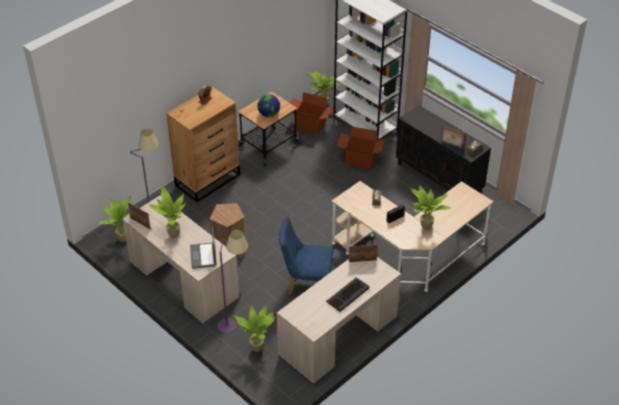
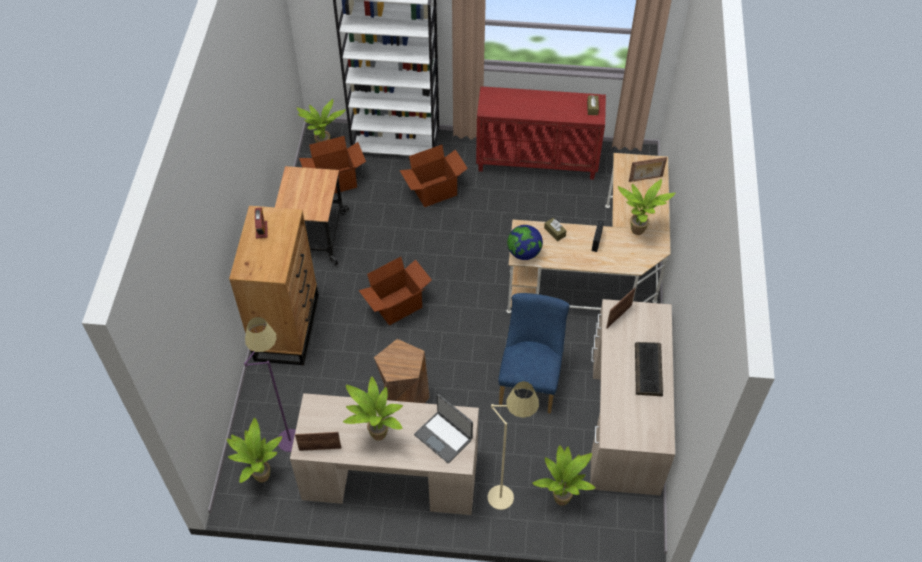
camera: 40 degrees left, 10 degrees up
purple floor lamp [218,230,248,333] -> beige floor lamp [487,381,539,510]
globe [257,94,280,117] -> globe moved to [507,225,543,260]
blue chair [279,216,333,295] -> blue chair turned 135 degrees clockwise [498,293,570,414]
black cabinet [396,105,491,193] -> red cabinet [476,86,606,180]
picture frame [440,125,466,149] -> picture frame moved to [629,157,667,182]
none -> cardboard box [359,257,432,326]

